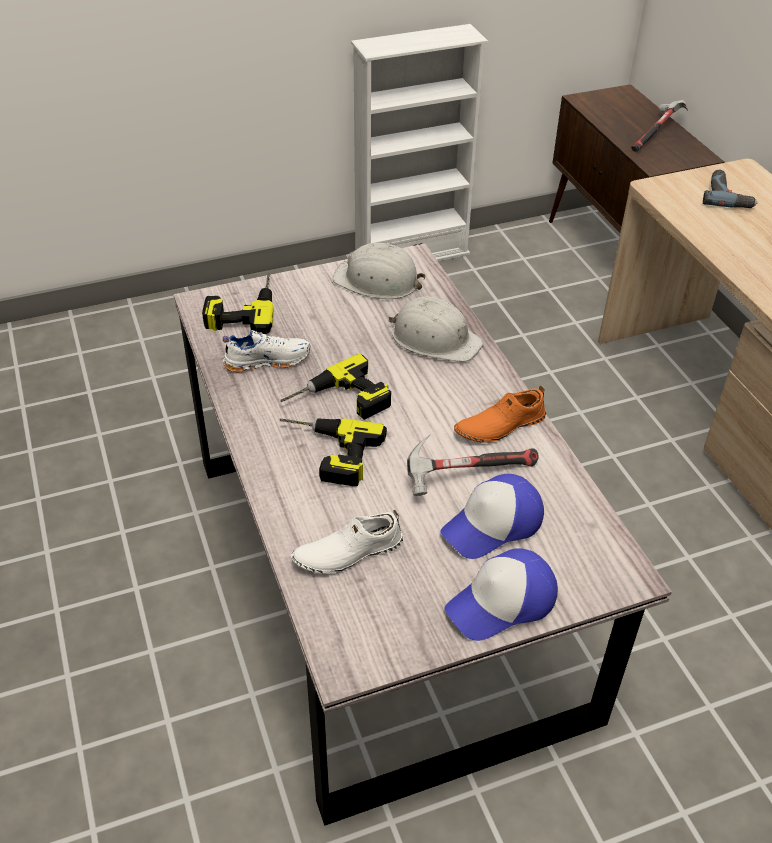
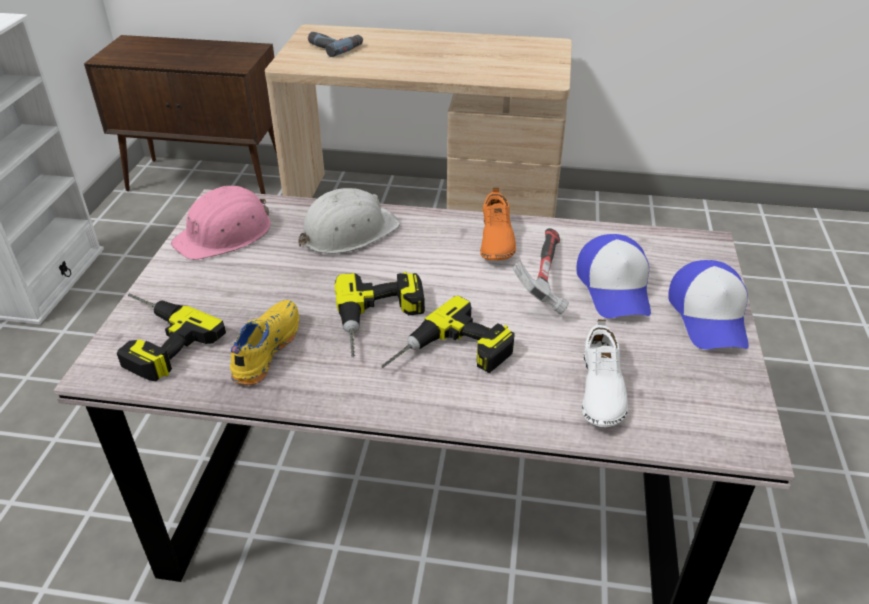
camera: 60 degrees left, 5 degrees down
white shoe [223,330,310,372] -> yellow shoe [230,300,299,385]
white hard hat [332,243,426,299] -> pink hard hat [171,186,271,260]
hammer [631,100,688,152] -> none

